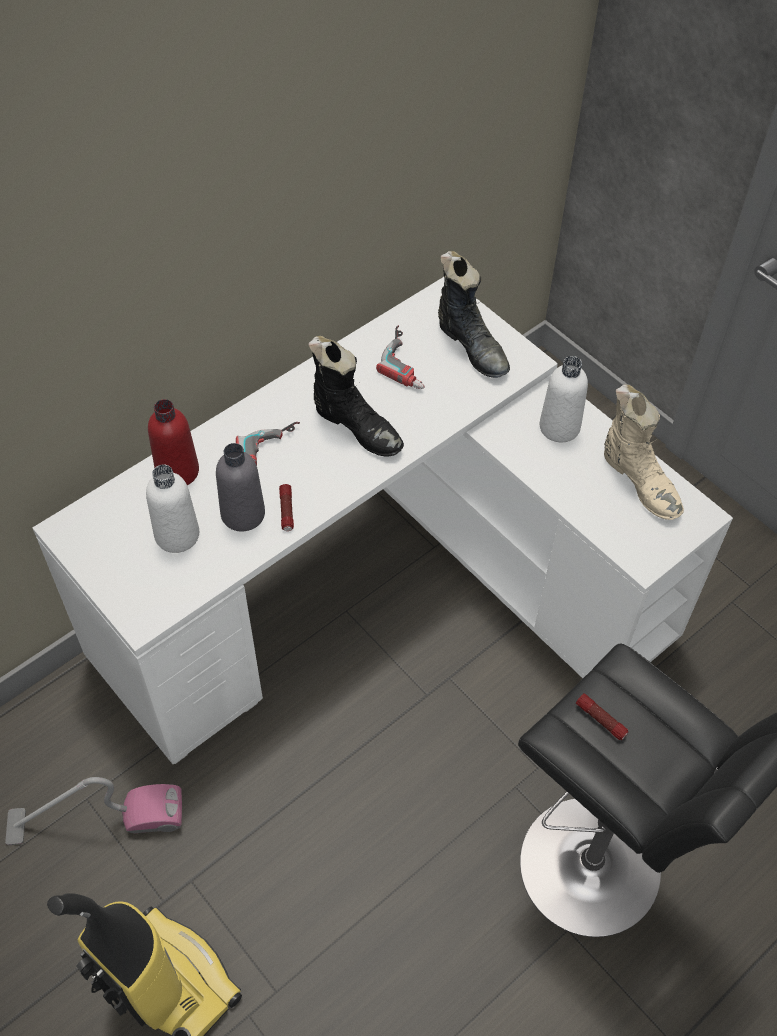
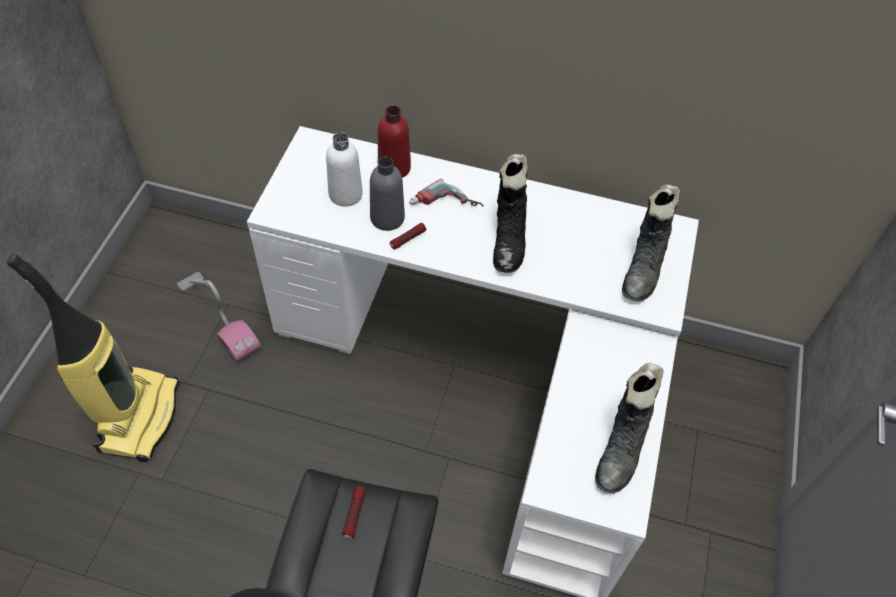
camera: 55 degrees right, 0 degrees up
power drill [376,325,424,389] -> none
white bottle [539,356,588,442] -> none
beige boot [604,385,684,520] -> black boot [595,363,664,493]

